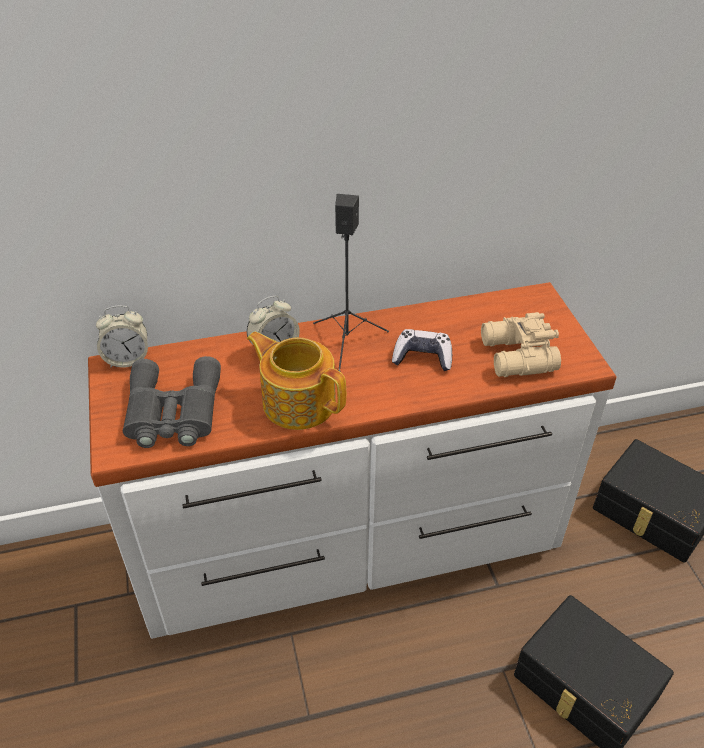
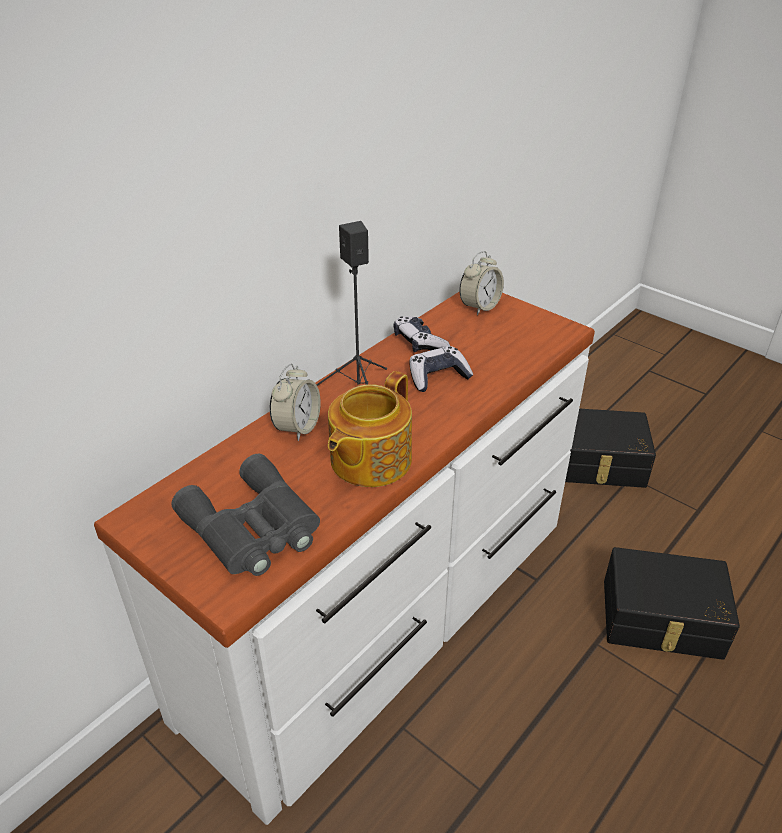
camera: 35 degrees left, 5 degrees down
alarm clock [96,305,148,368] -> alarm clock moved to [460,251,504,315]
teapot [247,332,346,430] -> teapot turned 60 degrees counterclockwise [328,371,412,487]
beige binoculars [481,312,561,377] -> none
none -> game controller [394,316,450,352]

